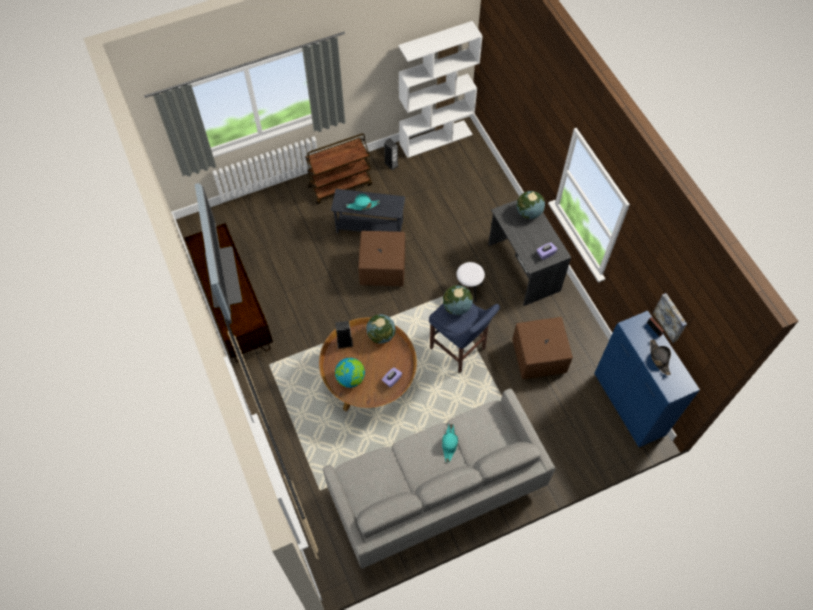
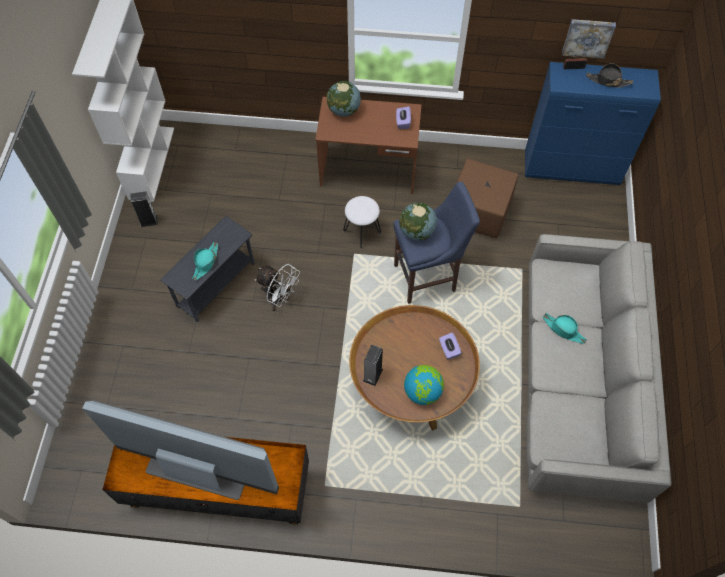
camera: 60 degrees left, 0 degrees up
brown cart [305,133,372,205] -> none
brown ottoman [358,231,405,286] -> white fan [255,264,300,311]
globe [366,314,396,344] -> none
grey desk [488,200,572,306] -> brown desk [315,97,421,194]

